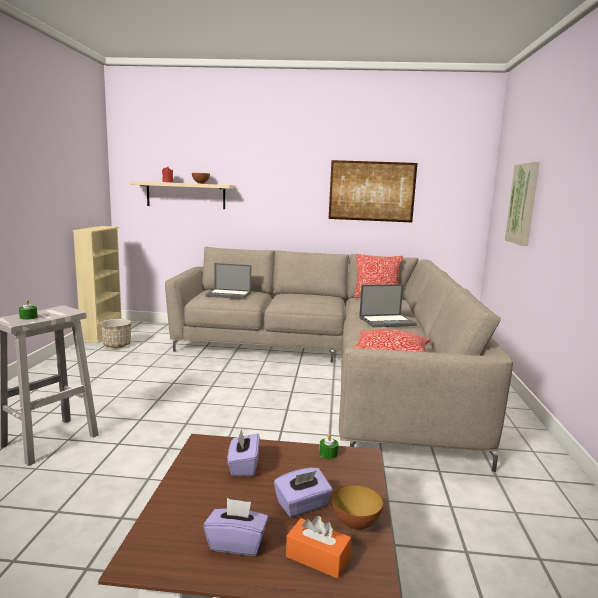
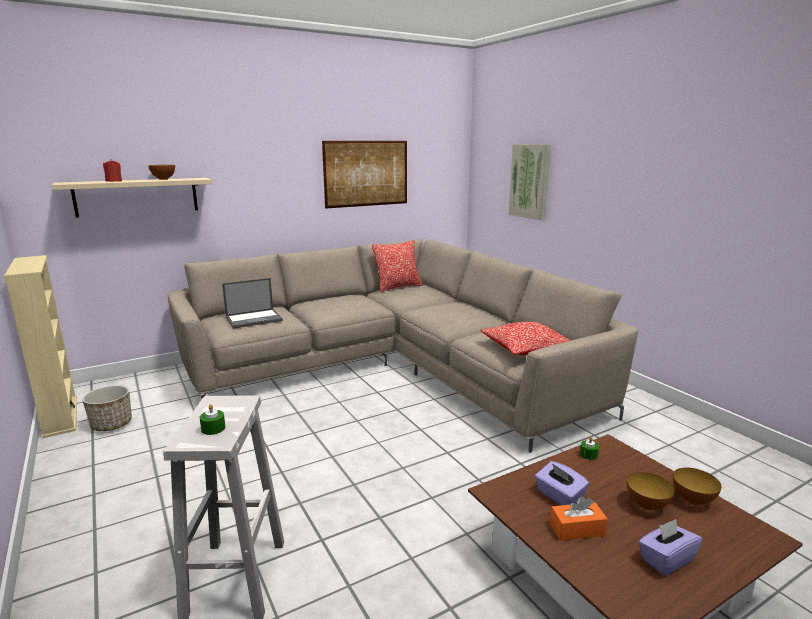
camera: 35 degrees left, 5 degrees up
purple tissue box [274,468,333,517] -> bowl [627,472,675,511]
orange tissue box [286,516,351,579] -> orange tissue box moved to [550,496,608,541]
laptop [359,284,417,327] -> none

